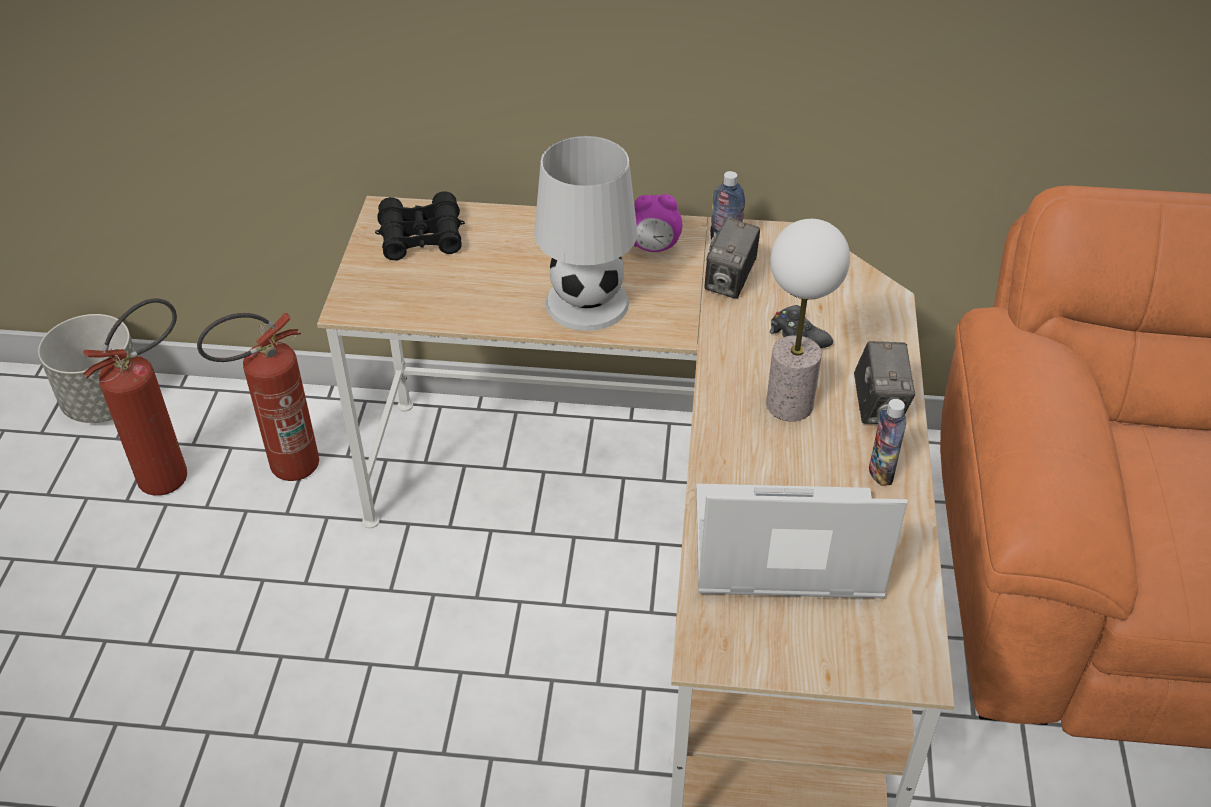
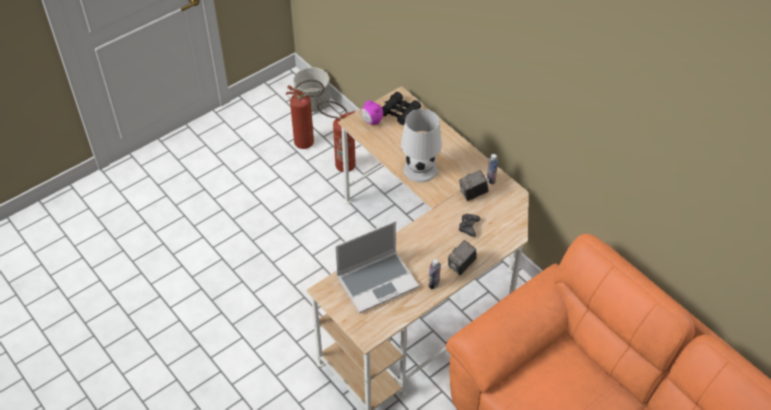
camera: 45 degrees right, 5 degrees up
alarm clock [634,194,682,252] -> alarm clock moved to [361,100,383,125]
laptop [696,484,908,598] -> laptop turned 105 degrees clockwise [335,221,419,313]
table lamp [766,219,850,421] -> none

